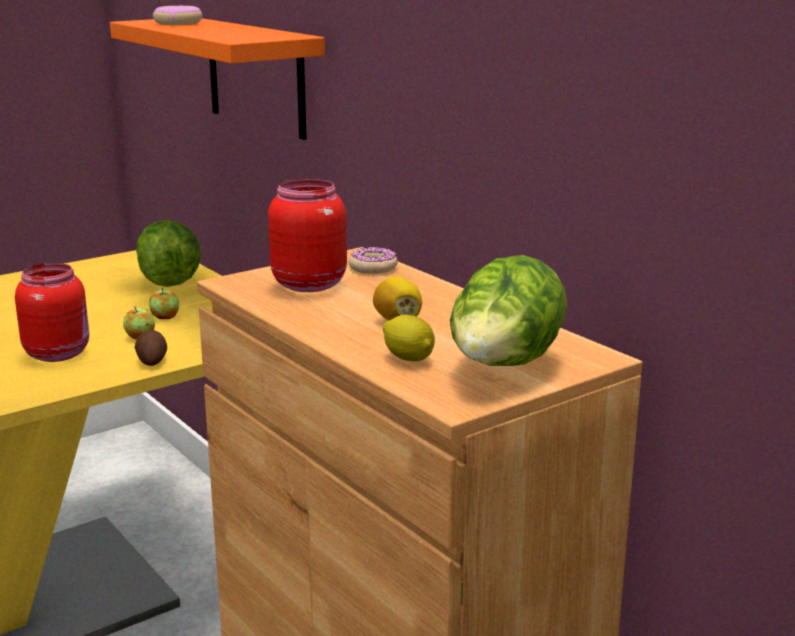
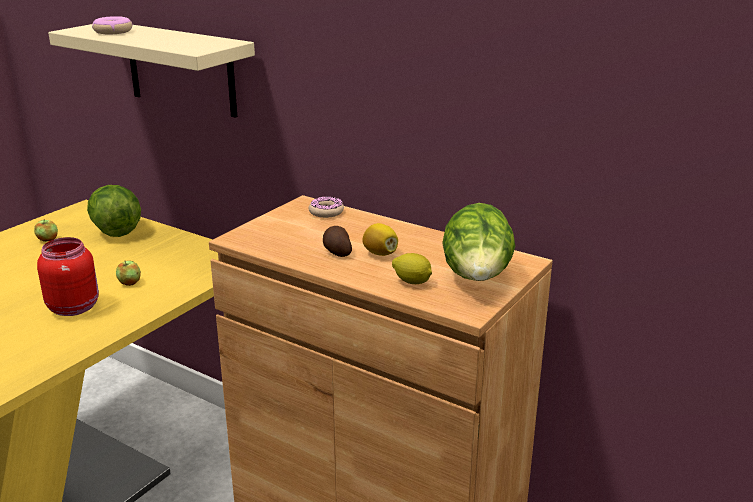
camera: 20 degrees left, 5 degrees up
orange shelf [110,18,325,140] -> beige shelf [48,24,255,118]
potato [135,330,167,366] -> potato moved to [323,226,352,257]
apple [149,288,179,319] -> apple moved to [34,219,58,242]
red jar [268,178,347,292] -> none

